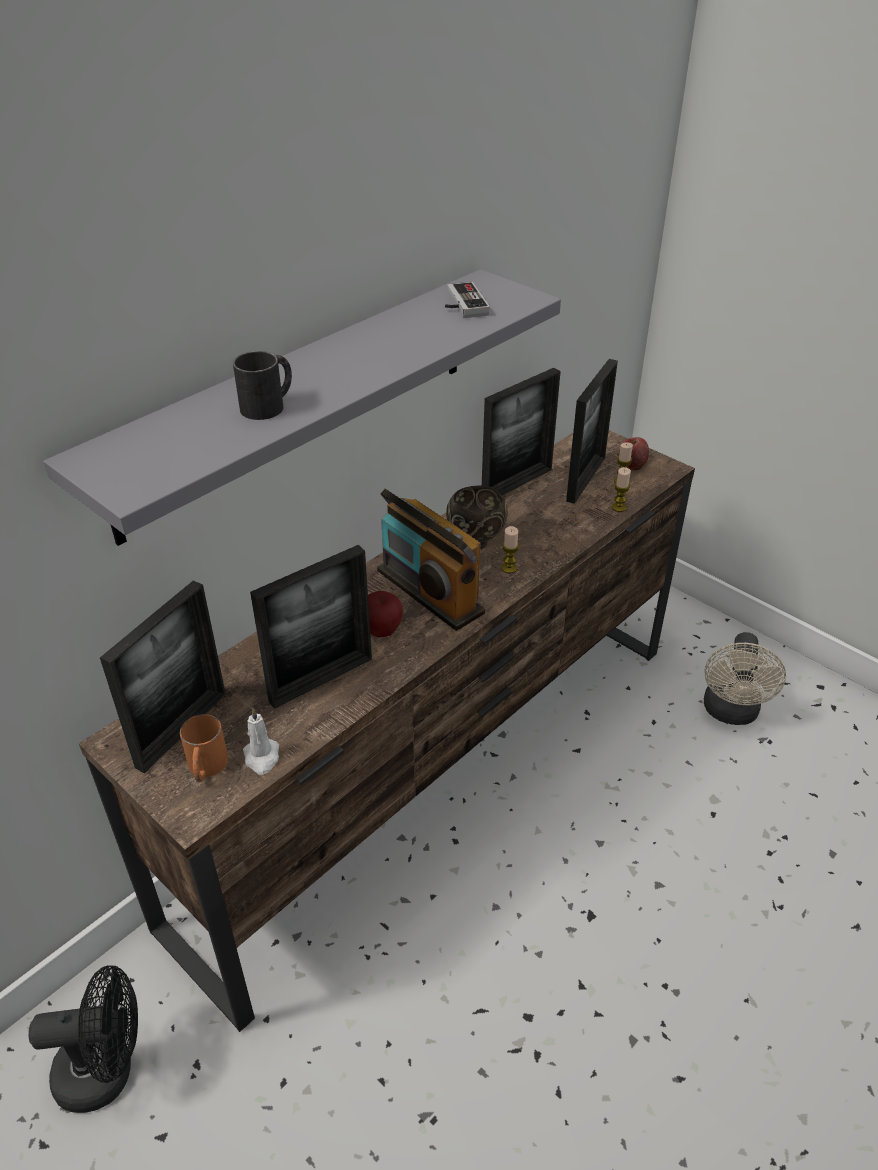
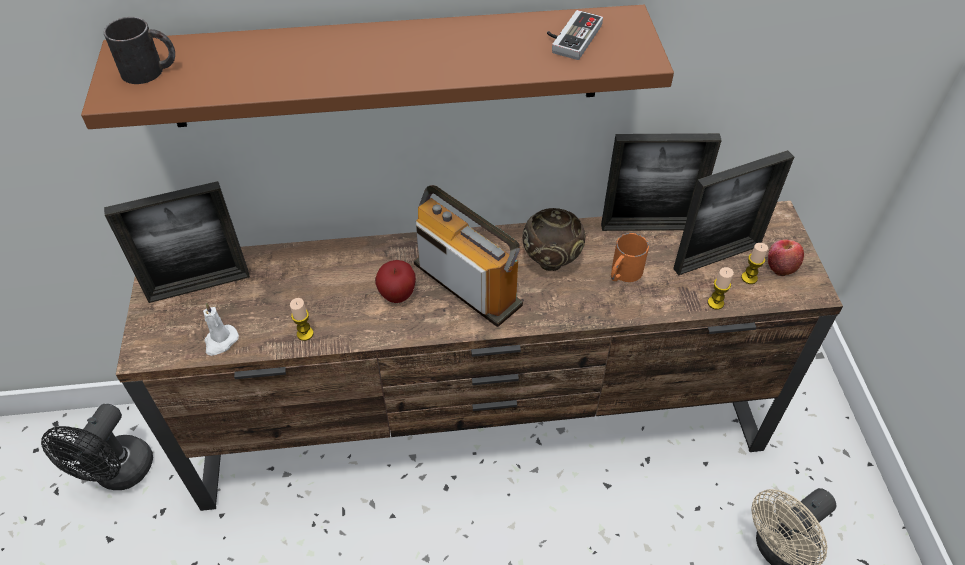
camera: 40 degrees right, 10 degrees up
black fan [29,965,138,1113] -> black fan turned 75 degrees clockwise [41,404,153,490]
grey shelf [43,269,561,546] -> brown shelf [81,5,674,129]
orange mug [180,714,228,782] -> orange mug moved to [611,233,649,282]
black mug [233,351,292,420] -> black mug moved to [104,17,175,84]
picture frame [250,545,372,709] -> none
radio [377,489,485,631] -> radio turned 135 degrees clockwise [414,185,523,327]
candle [501,526,519,574] -> candle moved to [290,298,314,341]

